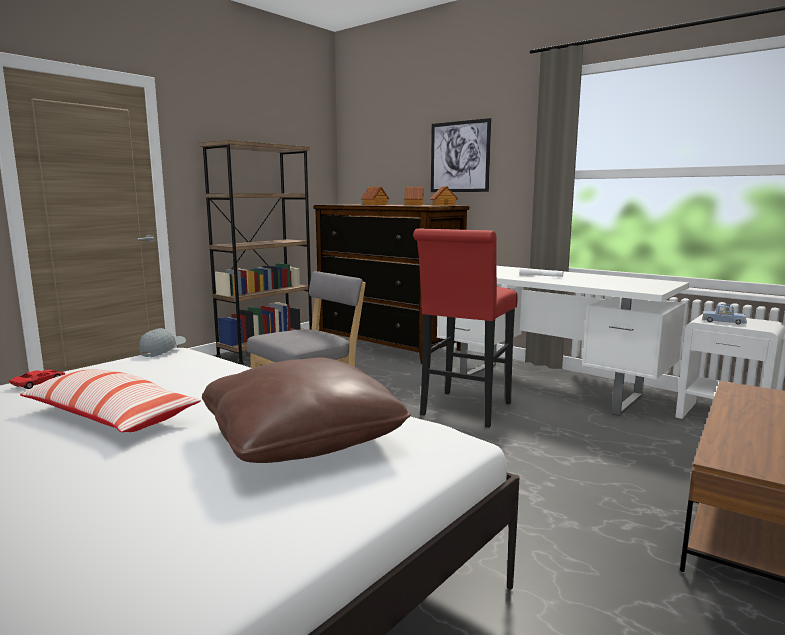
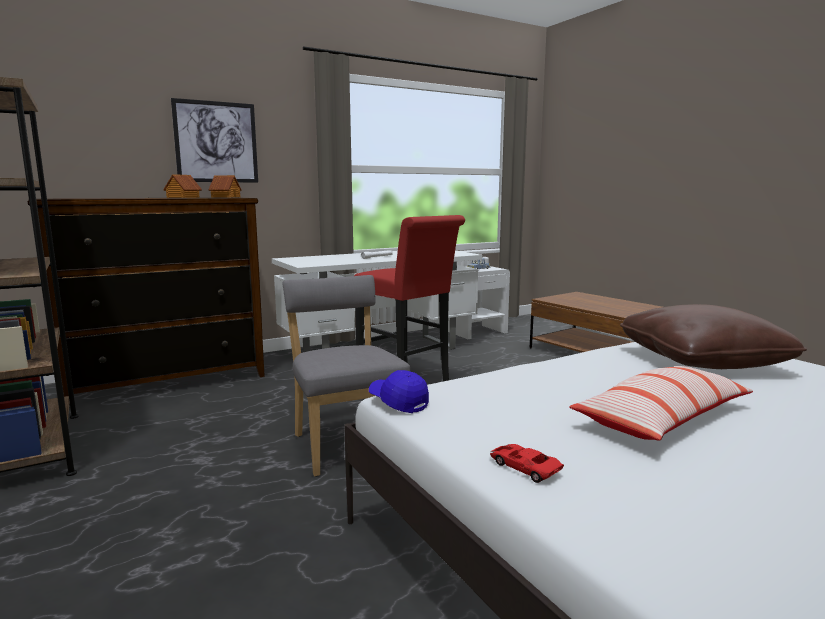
camera: 70 degrees left, 0 degrees up
grey cap [139,328,186,357] -> blue cap [369,370,429,413]
toy house [361,187,389,205] -> none

